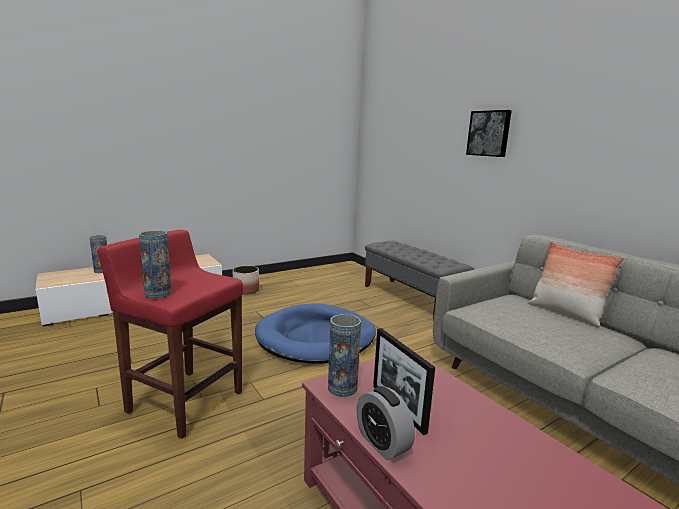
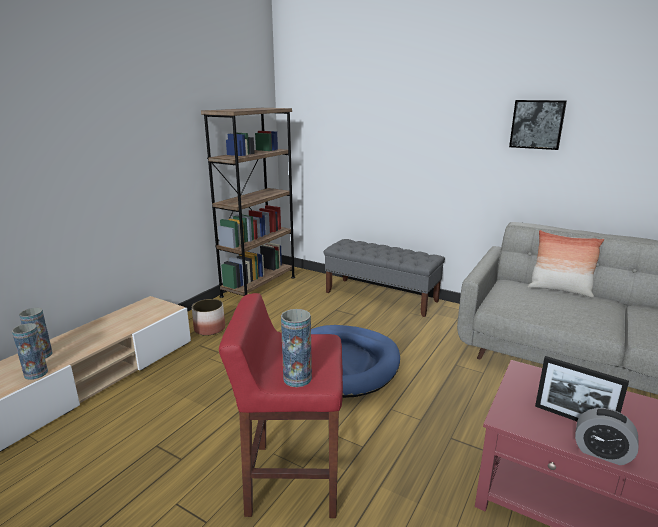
camera: 25 degrees left, 5 degrees up
vase [328,314,361,397] -> vase moved to [12,323,48,380]
picture [466,110,512,157] -> picture moved to [509,100,567,150]
none -> brown bookcase [201,108,295,298]

